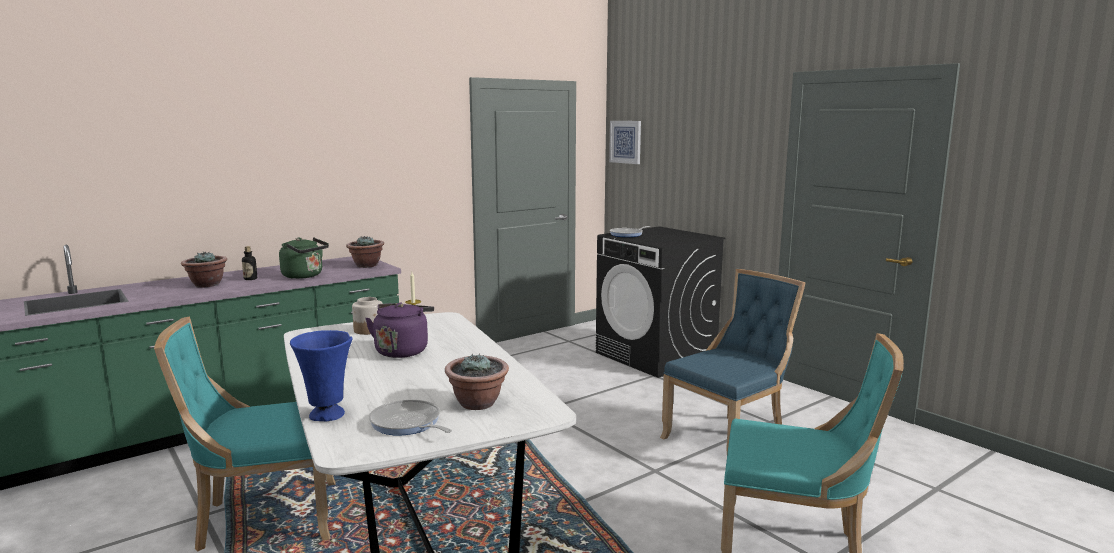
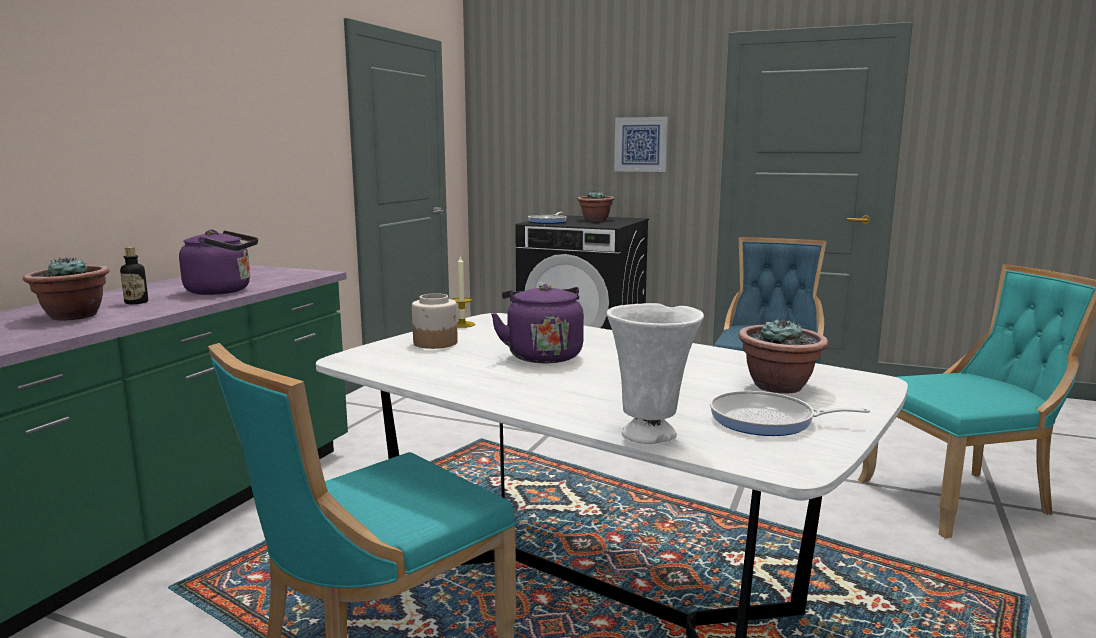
camera: 30 degrees left, 0 degrees up
green kettle [279,237,329,279] -> purple kettle [179,230,258,295]
blue vase [290,330,353,422] -> white vase [607,303,704,444]
potted plant [346,236,384,268] -> potted plant moved to [577,190,615,222]
picture [609,121,641,164] -> picture moved to [614,117,668,172]

